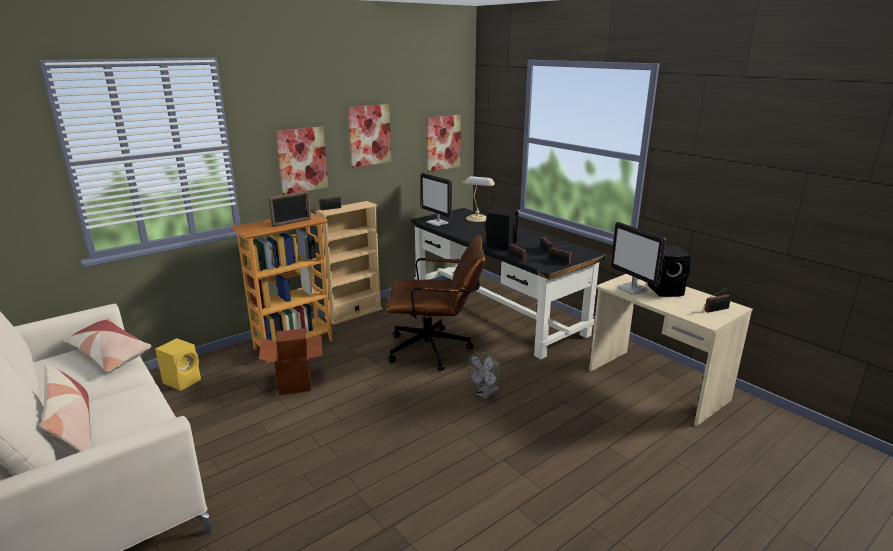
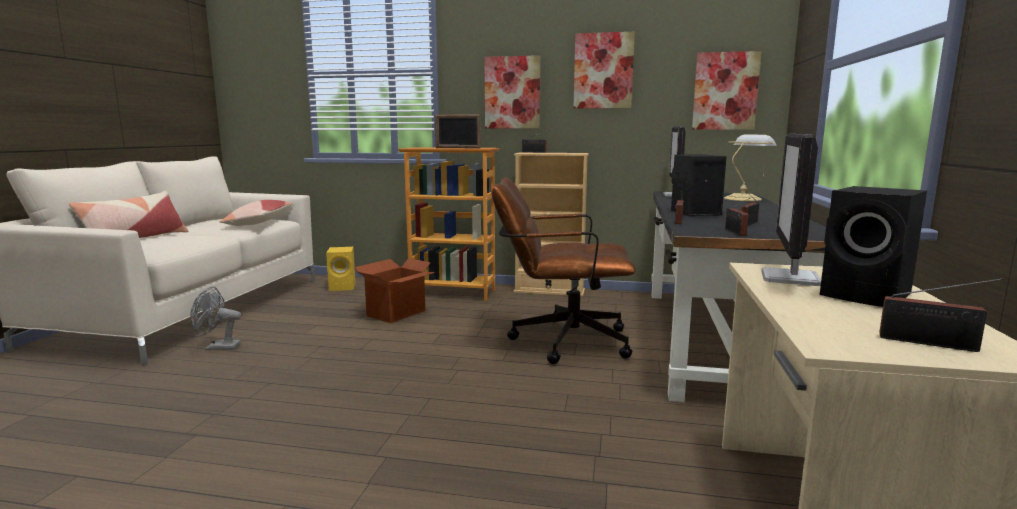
camera: 50 degrees right, 10 degrees down
brown office chair [386,235,485,371] -> brown office chair turned 135 degrees clockwise [491,177,636,364]
grey fan [467,351,499,399] -> grey fan moved to [190,287,241,350]

